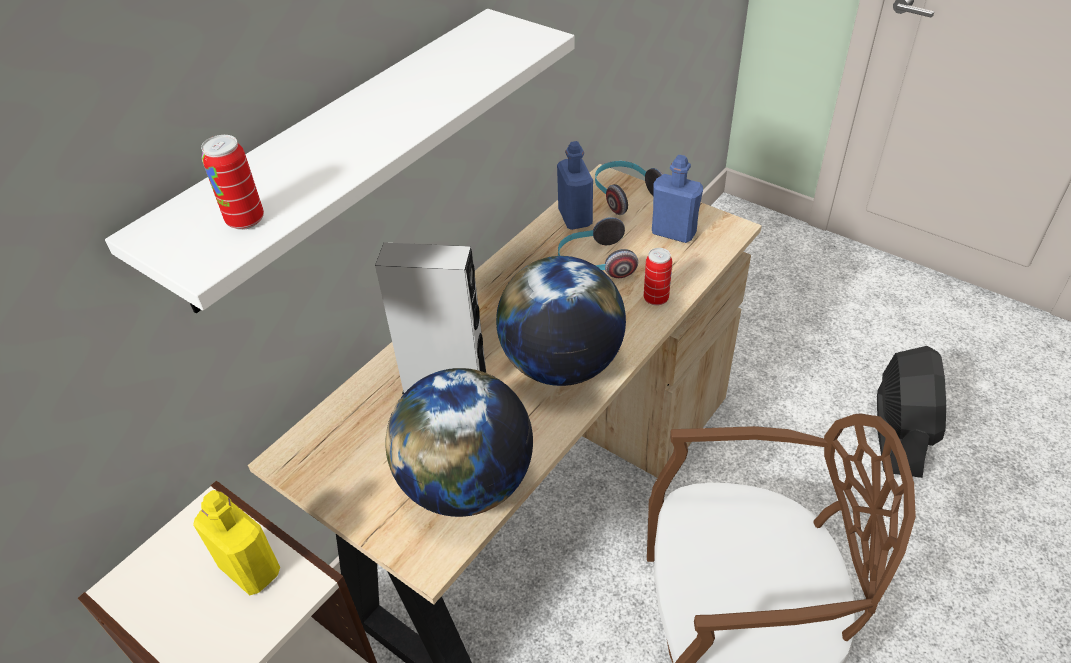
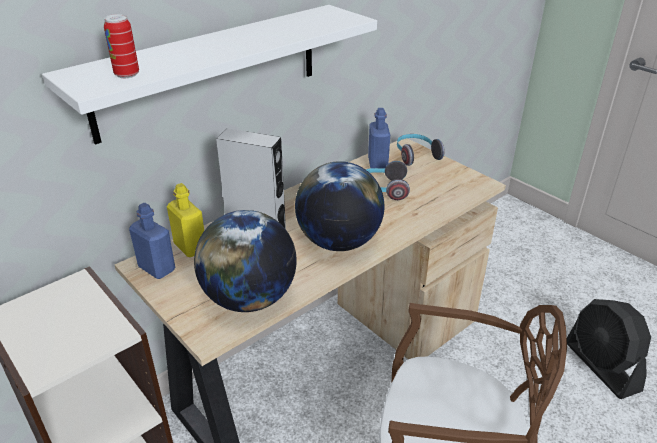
camera: 10 degrees right, 10 degrees down
yellow bottle [193,490,280,596] -> yellow bottle moved to [167,183,204,257]
can [644,248,672,306] -> none
blue bottle [652,155,703,243] -> blue bottle moved to [129,203,175,279]
black fan [877,346,946,478] -> black fan turned 135 degrees clockwise [567,299,651,399]

